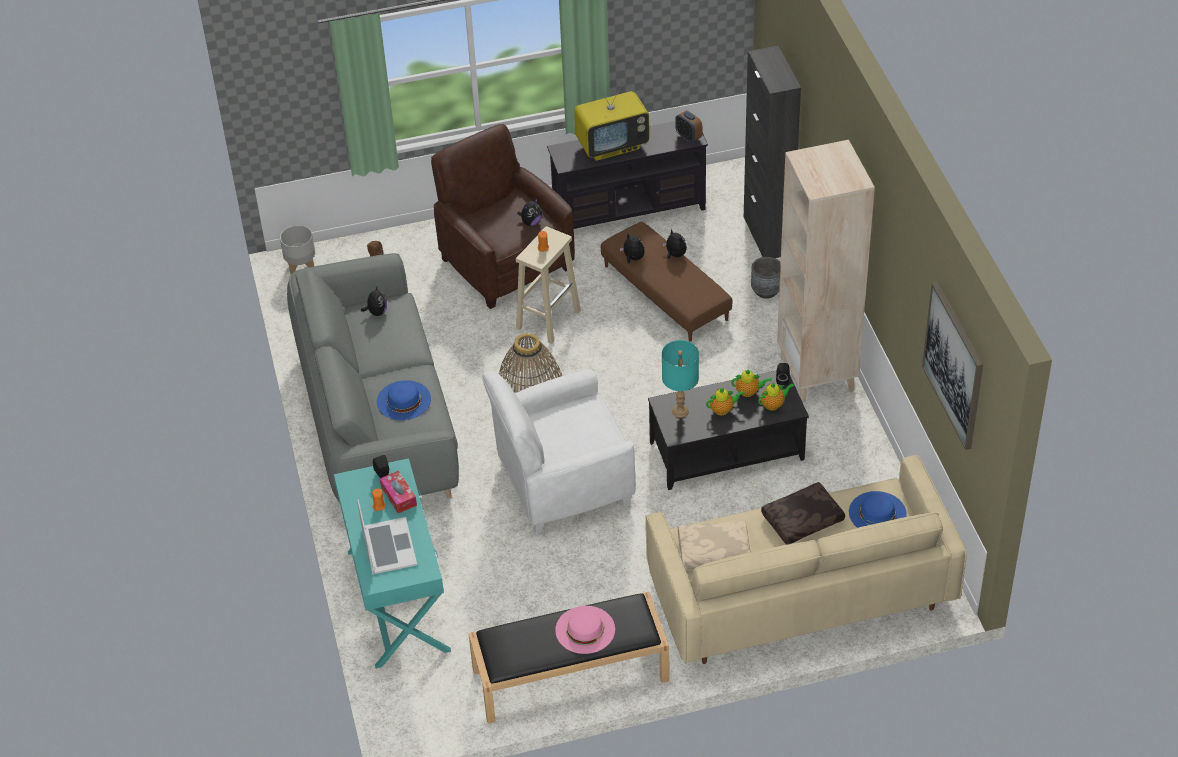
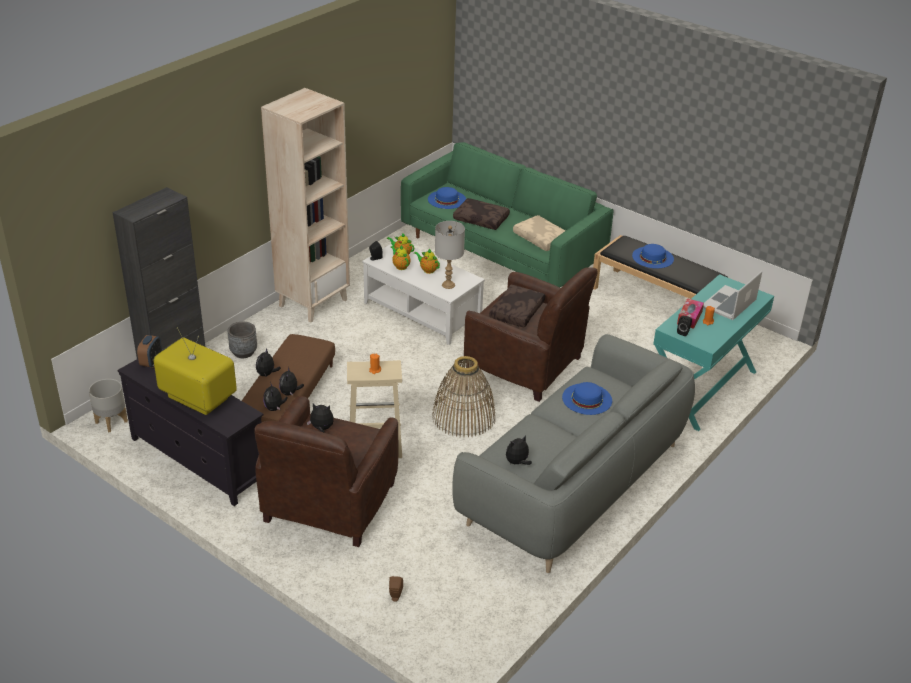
camera: 130 degrees left, 10 degrees down
grey planter [280,225,315,274] -> grey planter moved to [89,379,128,432]
white armchair [482,370,635,534] -> brown armchair [464,267,598,402]
pink hat [555,606,615,654] -> blue hat [632,244,674,268]
beige sofa [645,455,967,664] -> green sofa [401,142,614,287]
black coffee table [648,370,809,490] -> white coffee table [362,240,485,345]
turquoise table lamp [662,340,699,418] -> grey table lamp [435,221,465,289]
picture [922,282,983,450] -> none
none -> plush toy [263,384,288,411]
none -> brown pillow [489,285,545,327]

